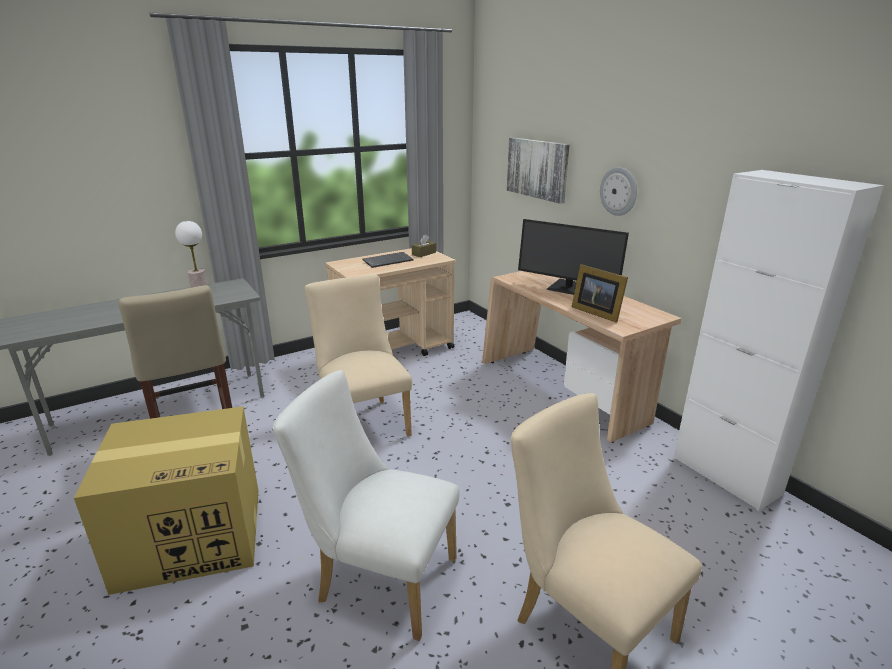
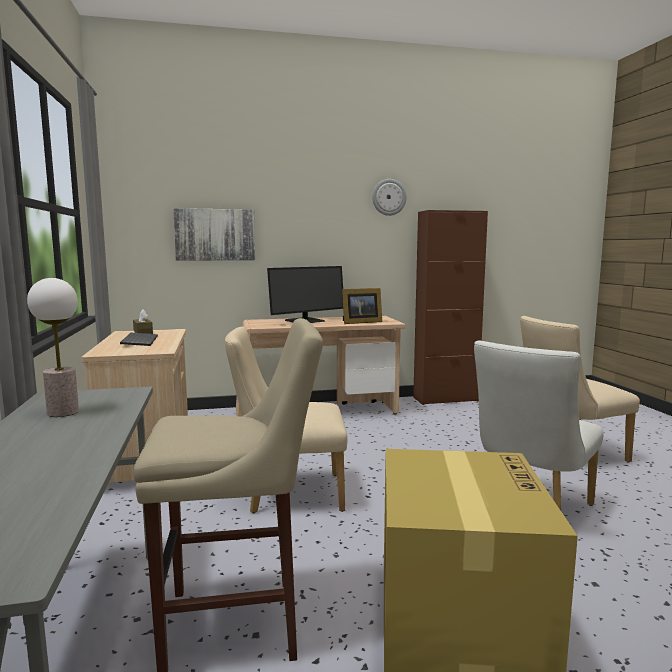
camera: 70 degrees left, 15 degrees down
wall clock [600,167,637,216] -> wall clock moved to [372,179,407,216]
white cabinet [674,170,884,511] -> brown cabinet [413,210,488,405]

